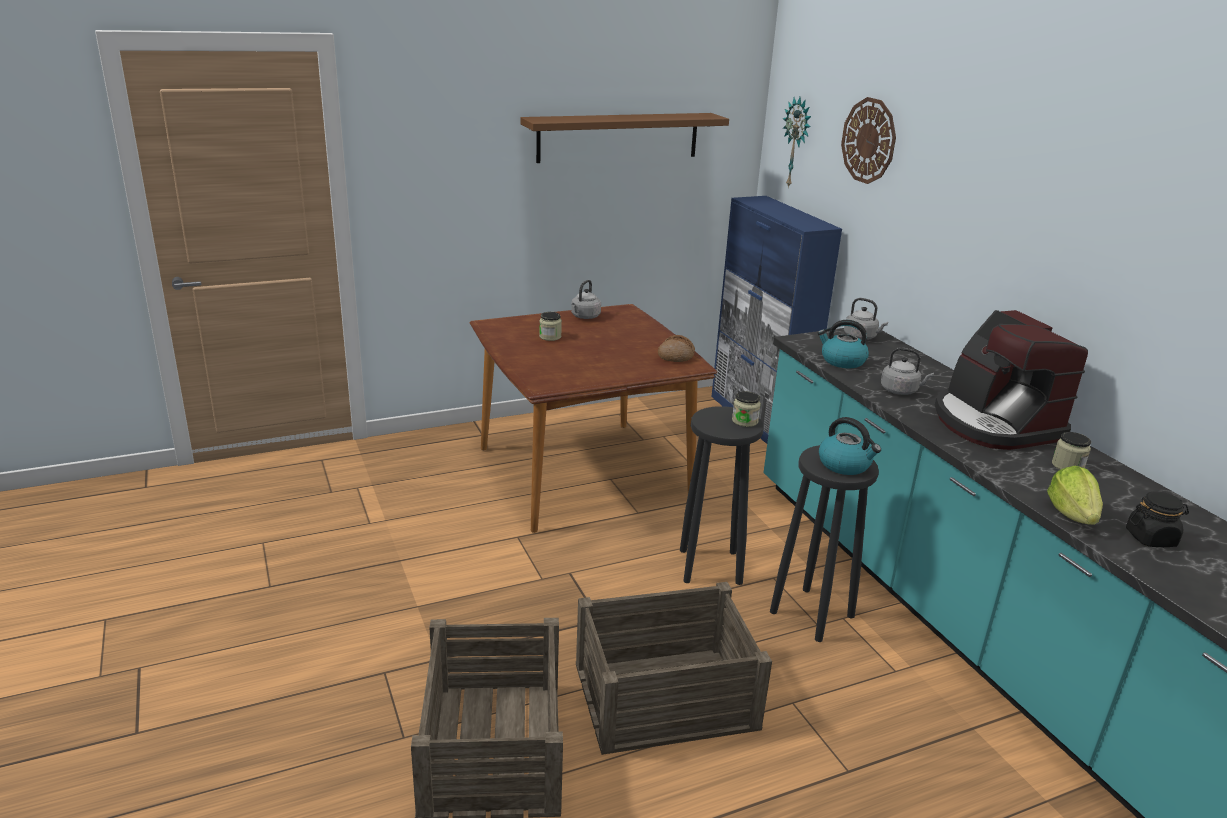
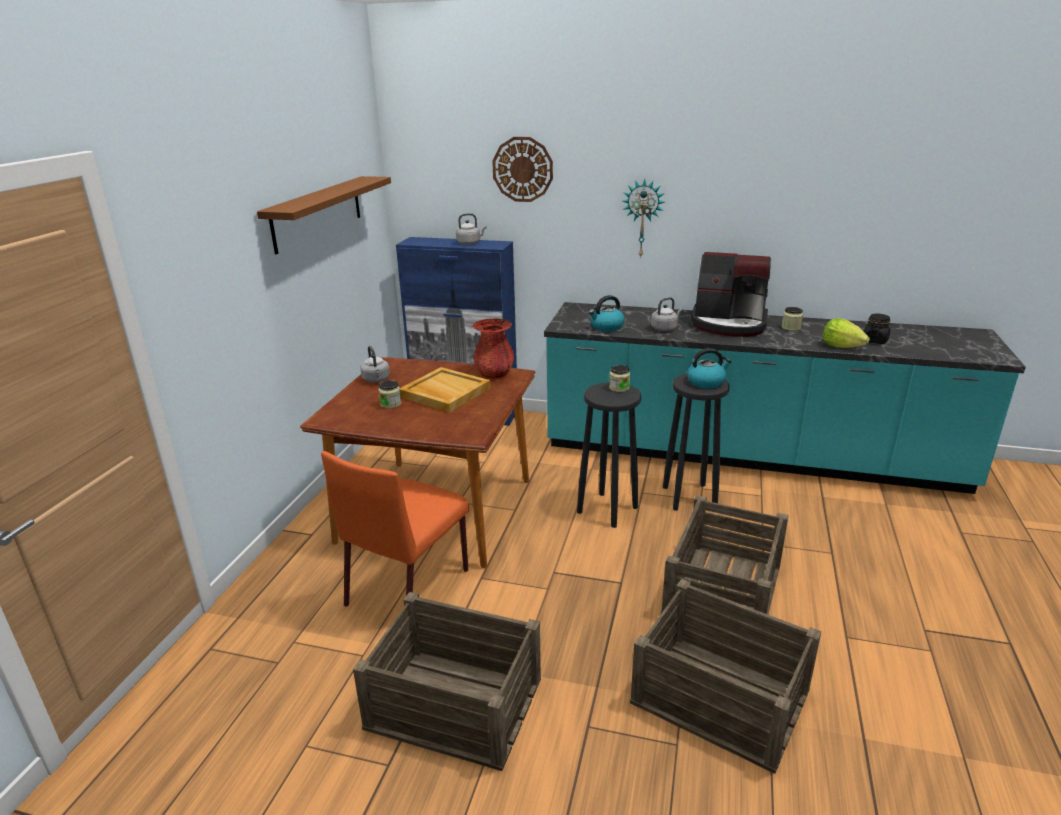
camera: 50 degrees left, 0 degrees up
bread [658,335,695,362] -> red vase [473,319,514,378]
wall clock [783,97,811,188] -> wall clock moved to [623,179,665,258]
grey kettle [844,298,888,340] -> grey kettle moved to [456,213,487,245]
none -> orange chair [321,451,469,607]
none -> crate [353,592,541,771]
none -> beige tray [400,367,491,413]

